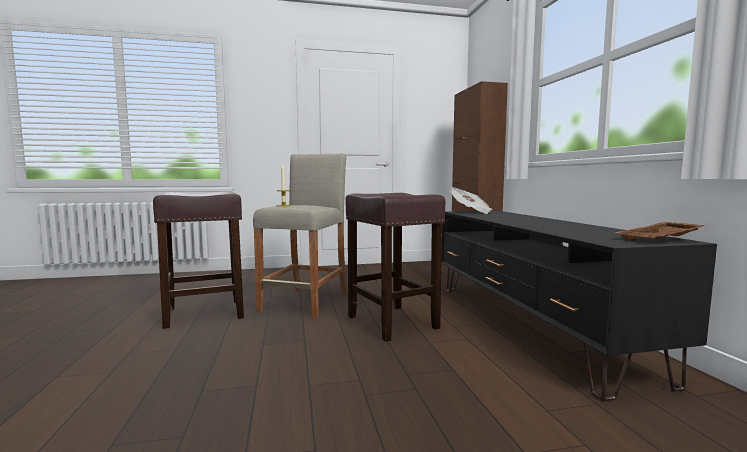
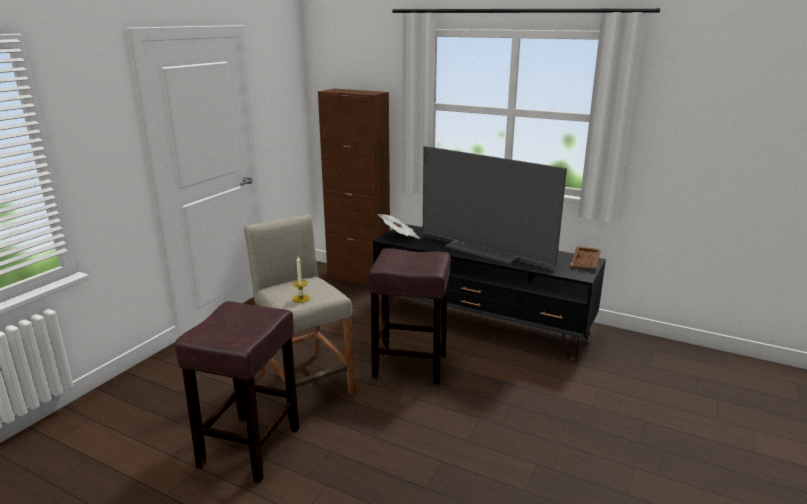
camera: 50 degrees left, 15 degrees up
none -> television [423,146,567,266]

